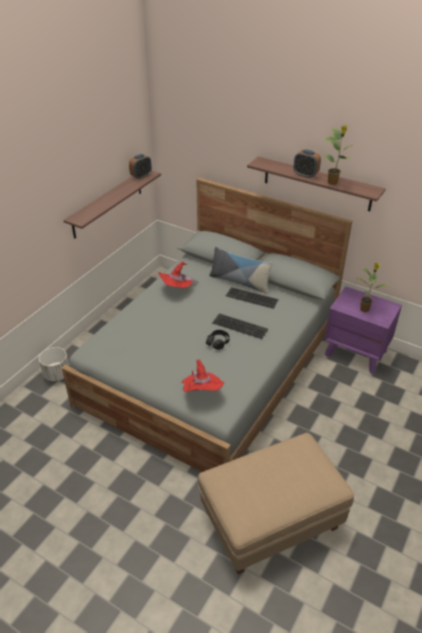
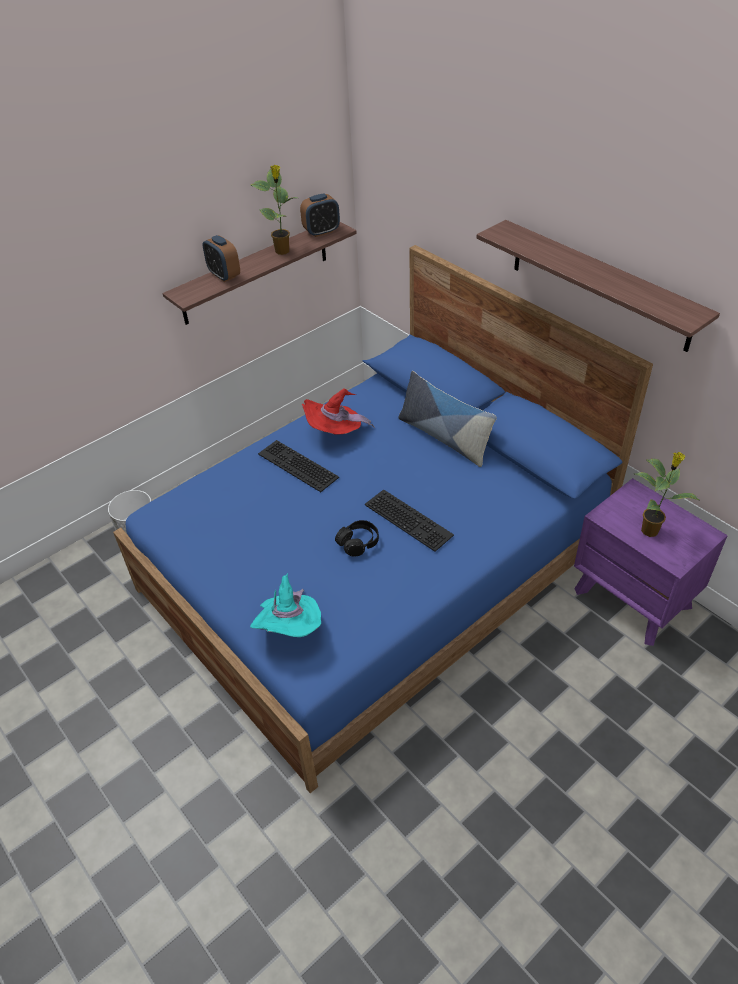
camera: 20 degrees right, 5 degrees up
grey bed [62,178,352,472] -> blue bed [113,245,653,793]
red hat [181,359,224,392] -> turquoise hat [250,573,321,637]
beige ottoman [198,433,354,574] -> none
keyboard [226,287,279,309] -> keyboard moved to [258,440,339,492]
alarm clock [294,149,321,178] -> alarm clock moved to [203,235,240,282]
potted plant [323,125,353,185] -> potted plant moved to [251,165,297,255]

